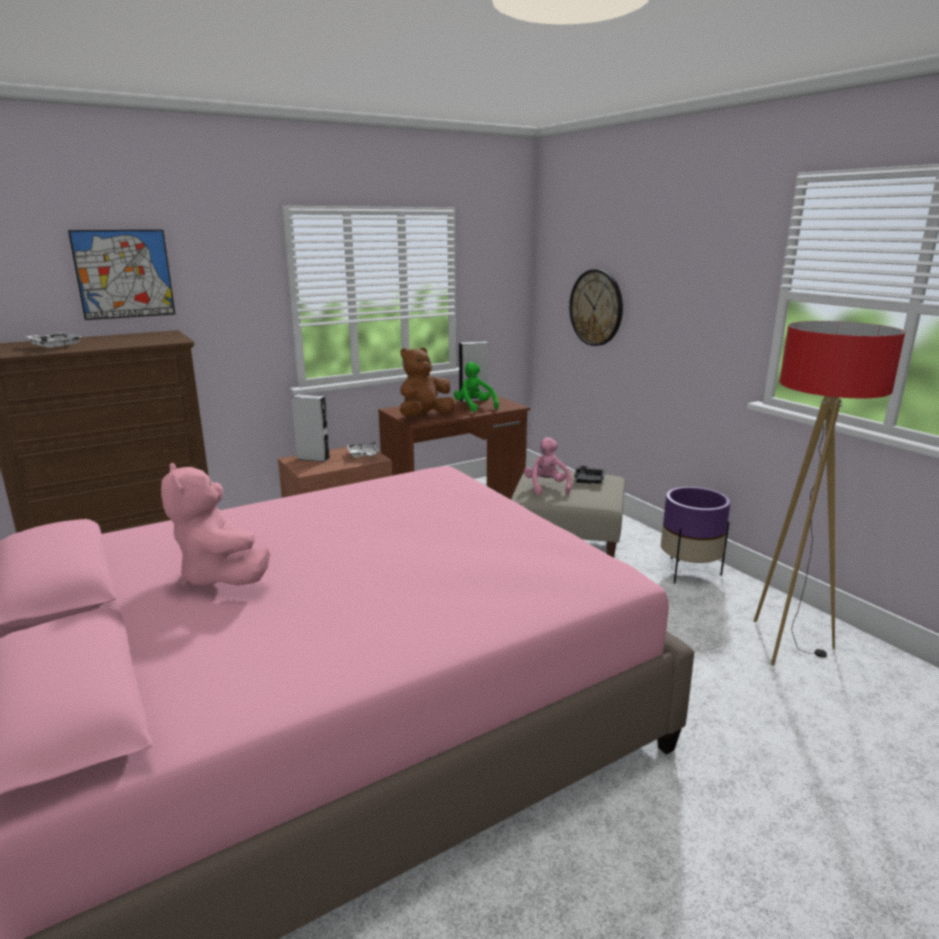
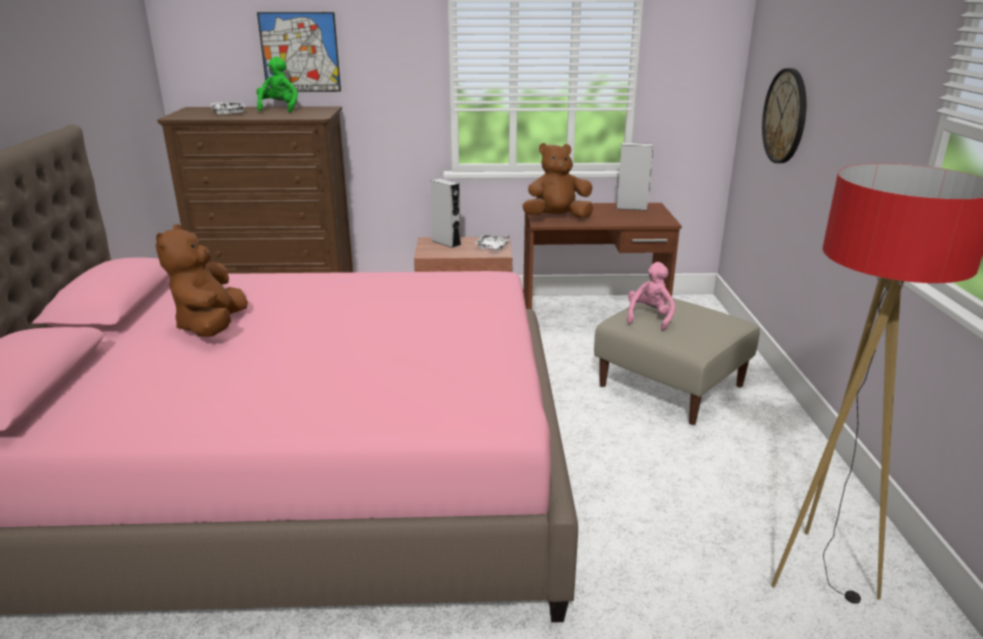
camera: 30 degrees right, 5 degrees up
pink plush toy [161,463,270,588] -> brown plush toy [156,224,248,337]
green plush toy [454,362,499,412] -> green plush toy moved to [256,57,298,113]
black tray [574,465,605,485] -> none
purple planter [661,487,731,584] -> none

